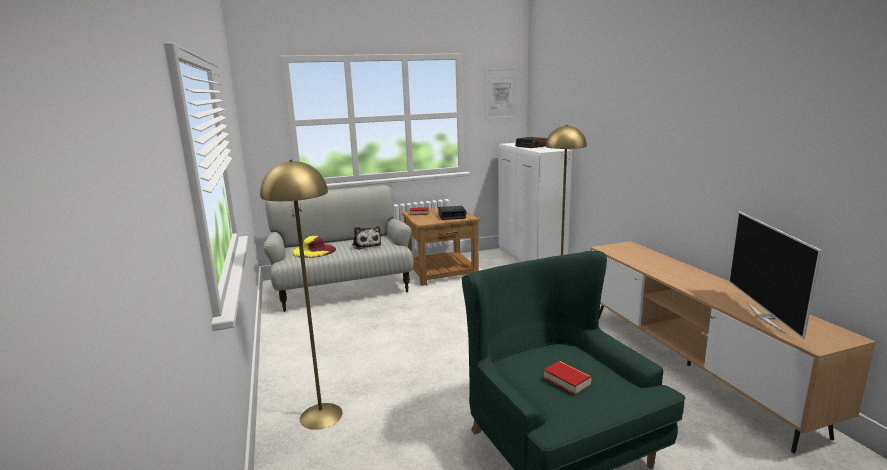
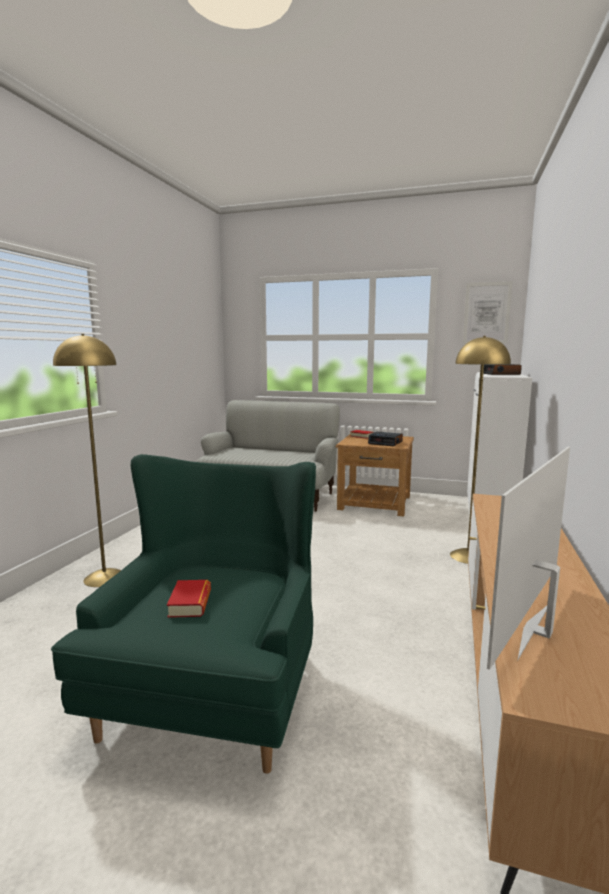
camera: 35 degrees right, 5 degrees down
yellow hat [292,236,336,258] -> none
plush toy [352,226,381,250] -> none

